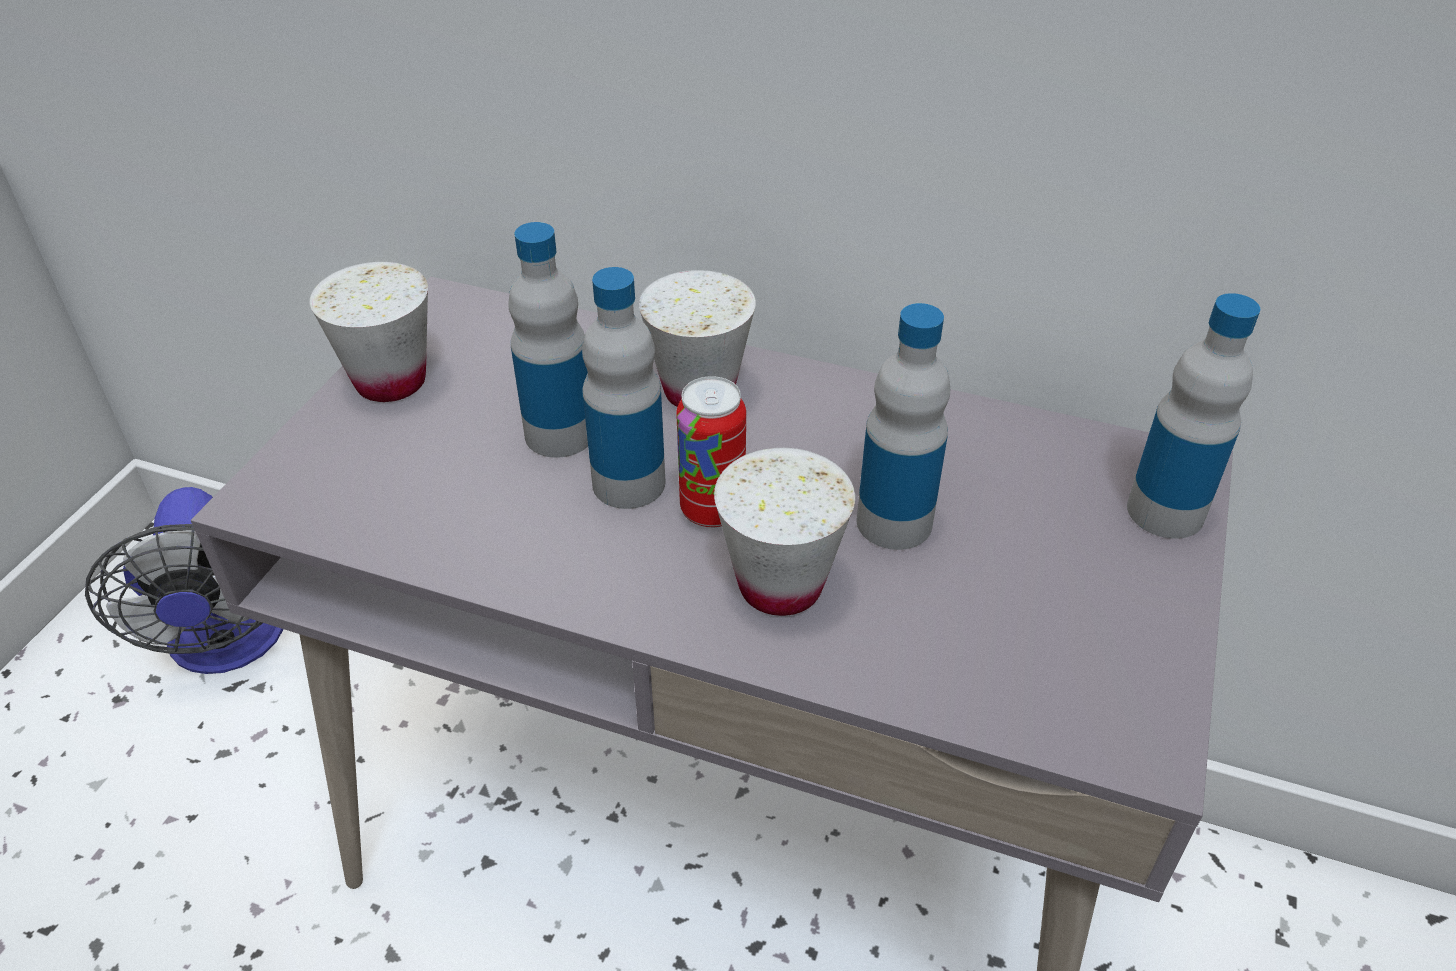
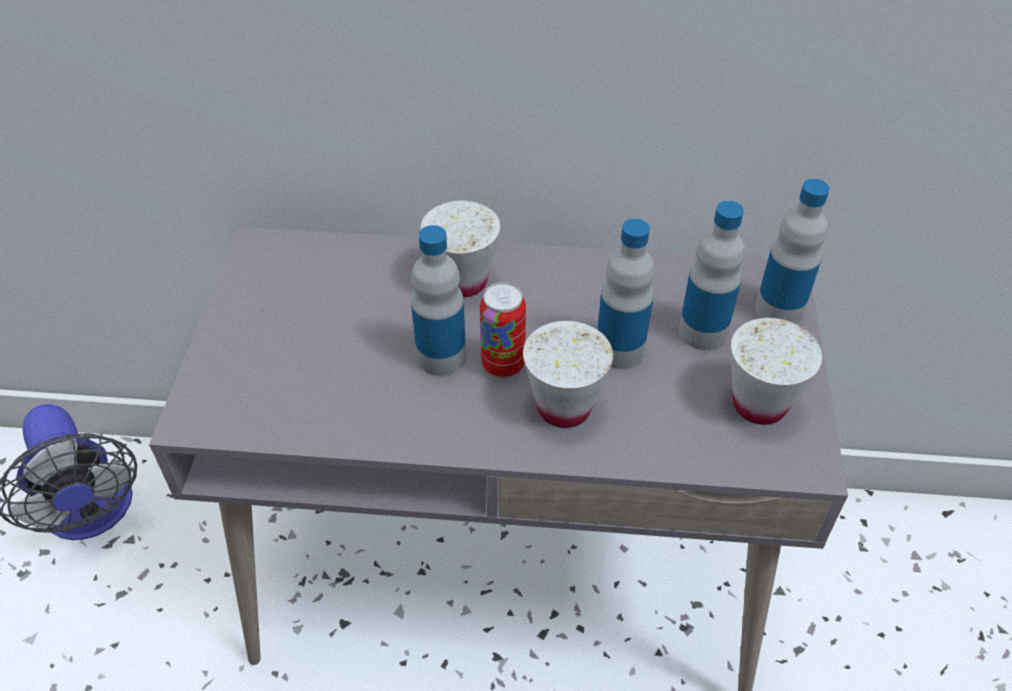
camera: 15 degrees left, 5 degrees up
white cup [309,262,428,402] -> white cup moved to [731,318,823,425]
bottle [509,222,588,458] -> bottle moved to [679,201,745,350]

